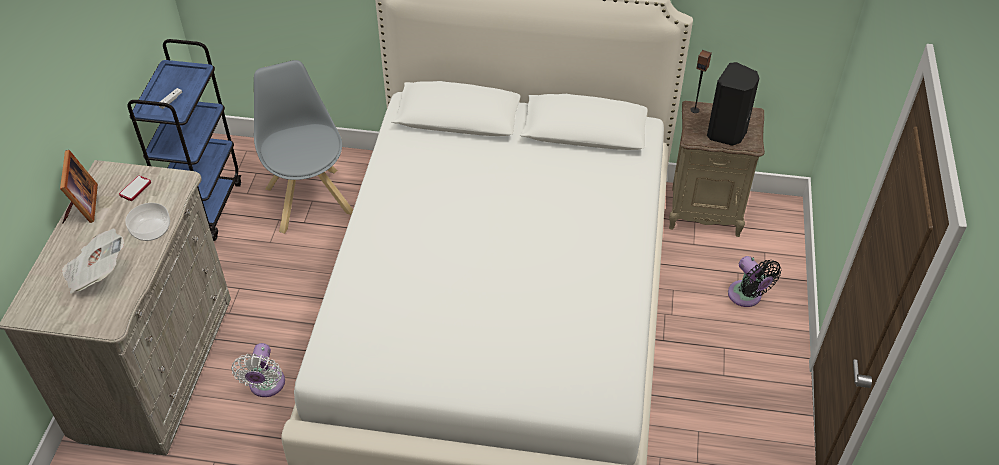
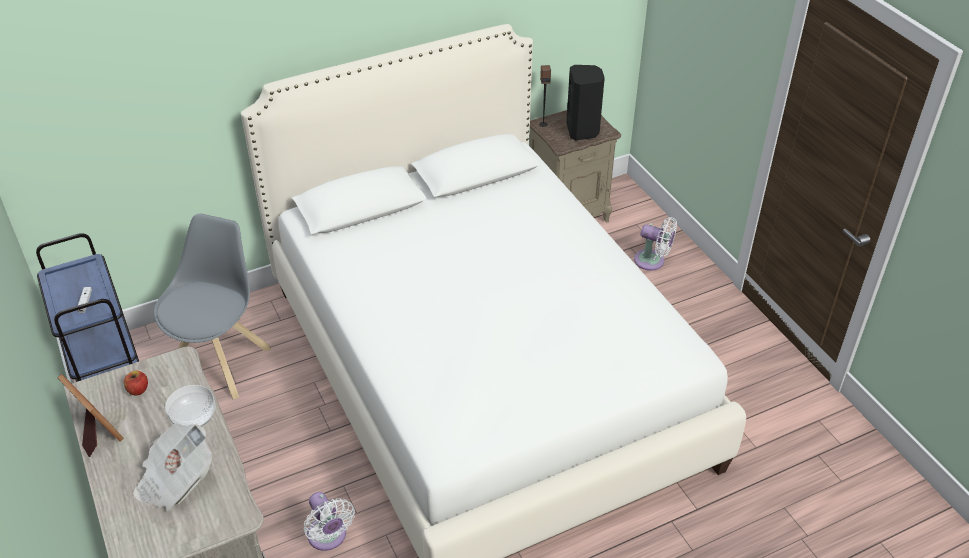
camera: 35 degrees left, 5 degrees down
phone [119,175,151,201] -> apple [124,370,148,395]
grey chair [254,60,353,233] -> grey chair turned 75 degrees clockwise [154,214,271,399]
black fan [728,256,781,307] -> white fan [634,217,677,271]

